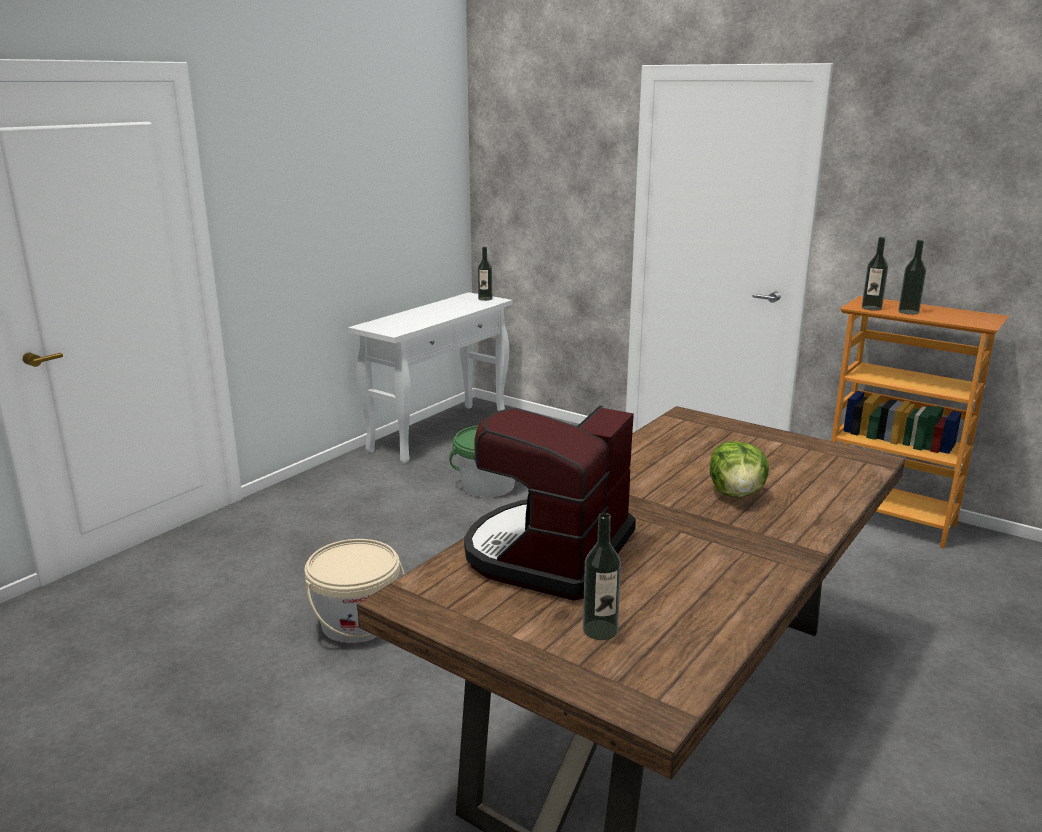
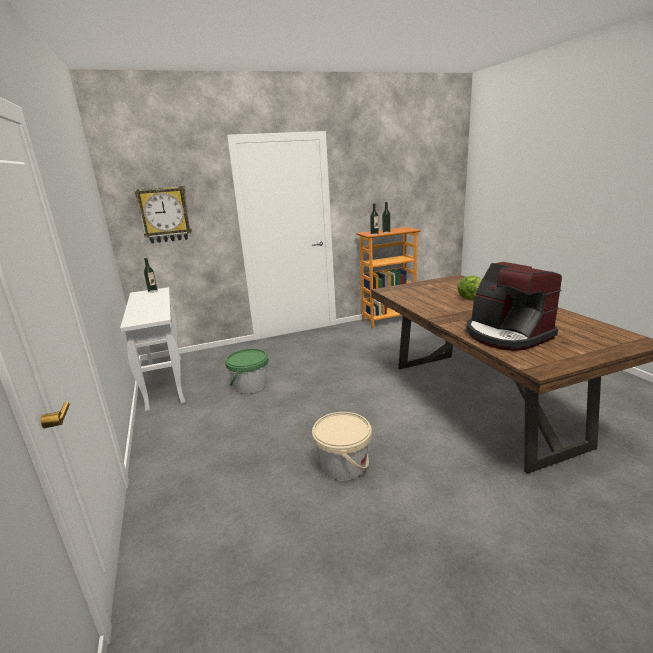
camera: 55 degrees left, 0 degrees up
bottle [583,513,621,640] -> none
none -> wall clock [135,186,192,243]

